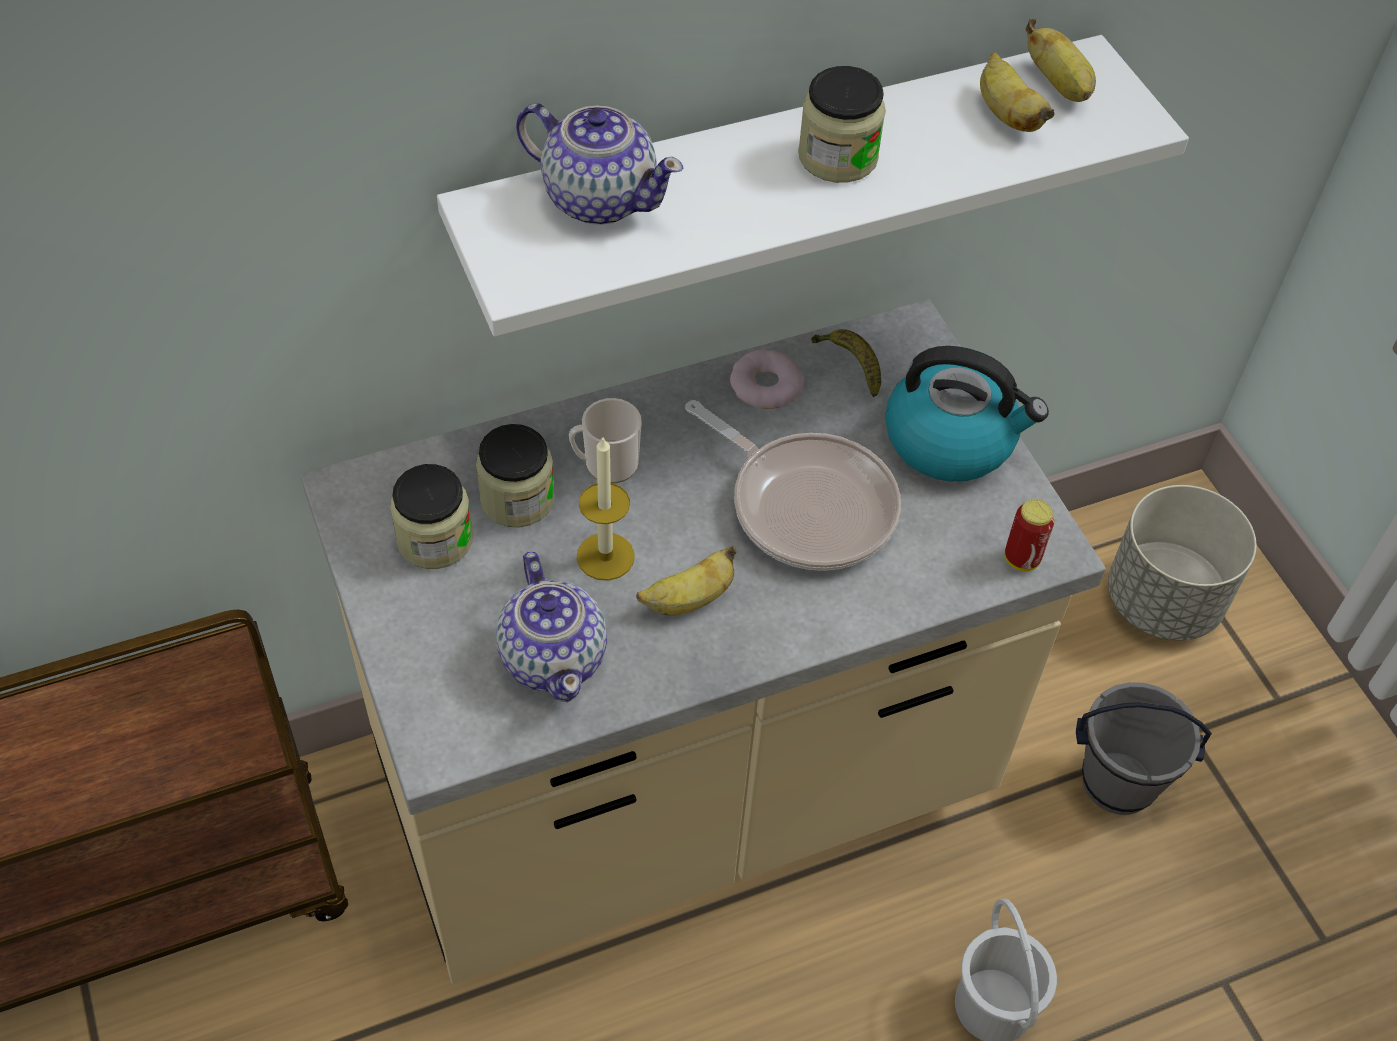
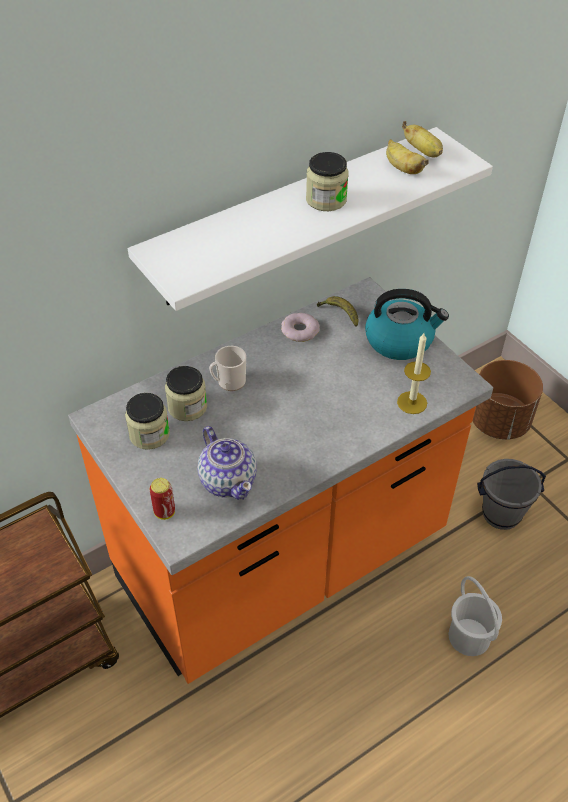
camera: 10 degrees left, 5 degrees down
beige counter [300,299,1106,984] -> orange counter [68,277,493,684]
teapot [516,103,683,225] -> none
candle [577,438,635,581] -> candle moved to [397,333,431,414]
banana [636,546,736,616] -> none
frying pan [685,400,901,571] -> none
can [1005,499,1055,571] -> can moved to [150,478,175,520]
grey planter [1108,485,1257,641] -> brown planter [472,360,543,440]

